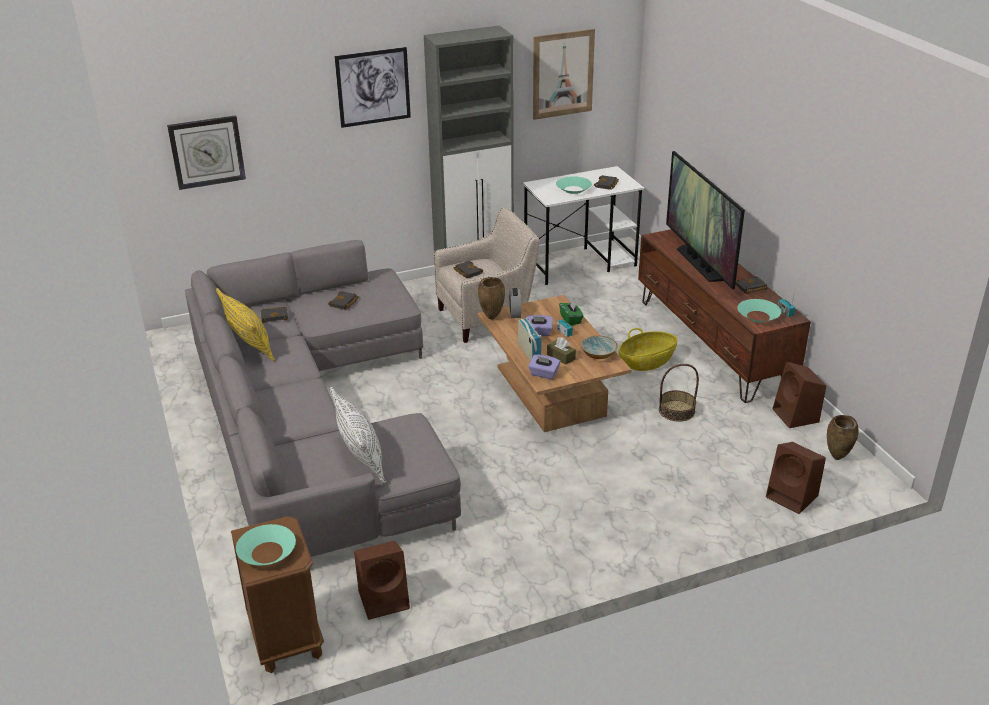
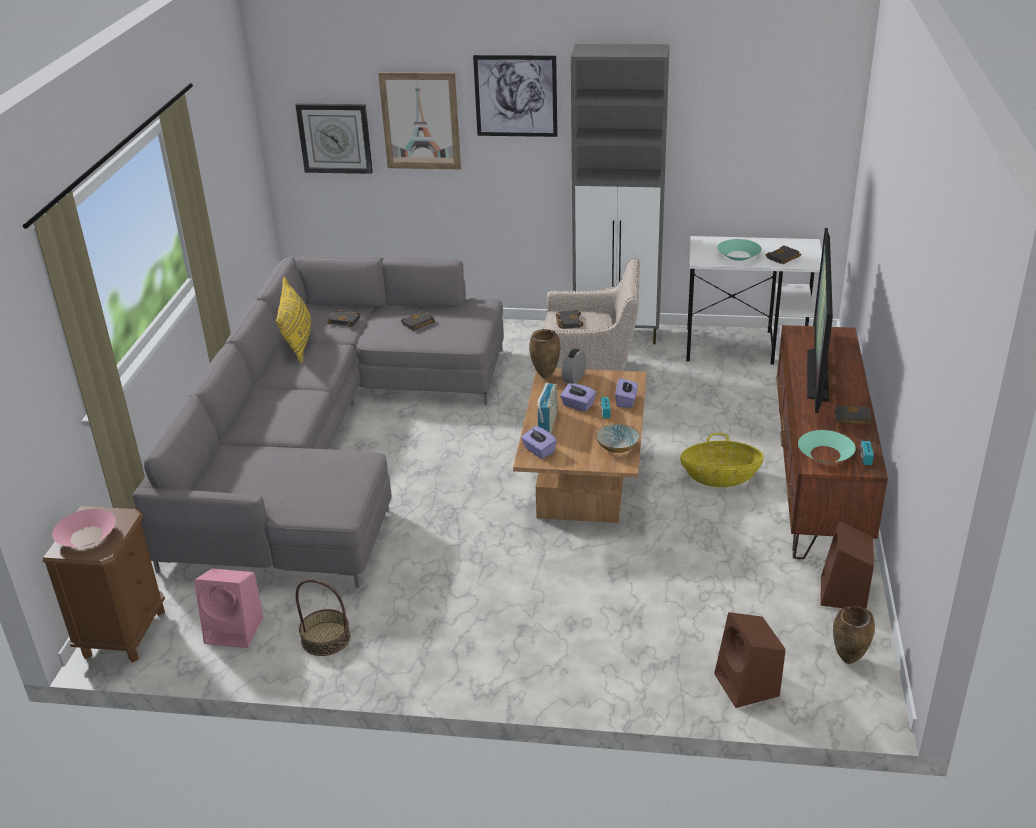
camera: 30 degrees right, 0 degrees up
turquoise bowl [236,524,296,565] -> pink bowl [52,509,116,547]
white pillow [330,387,386,484] -> none
brown speaker [354,541,410,620] -> pink speaker [194,568,263,648]
picture [533,29,595,120] -> picture moved to [378,72,461,170]
brown tissue box [547,337,576,365] -> none
green tissue box [559,300,584,325] -> purple tissue box [615,378,638,408]
basket [659,364,699,422] -> basket moved to [296,579,350,656]

